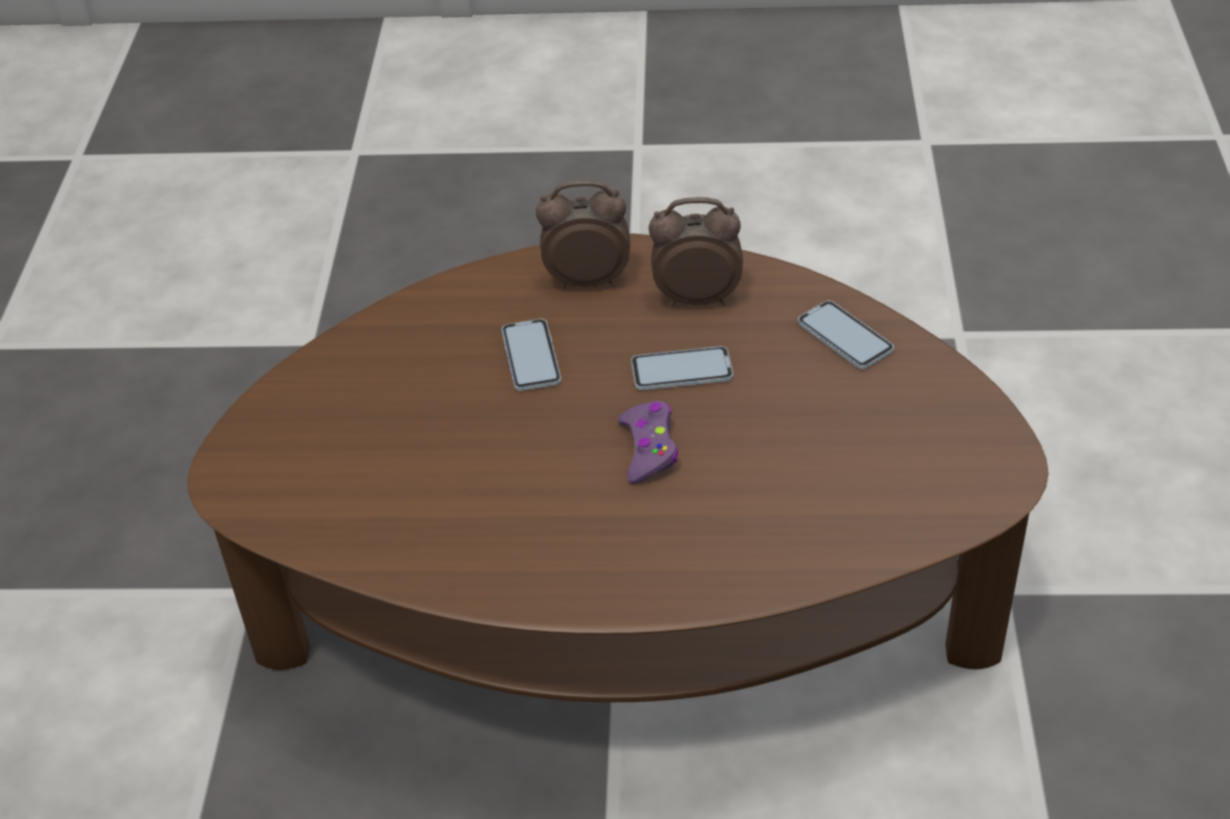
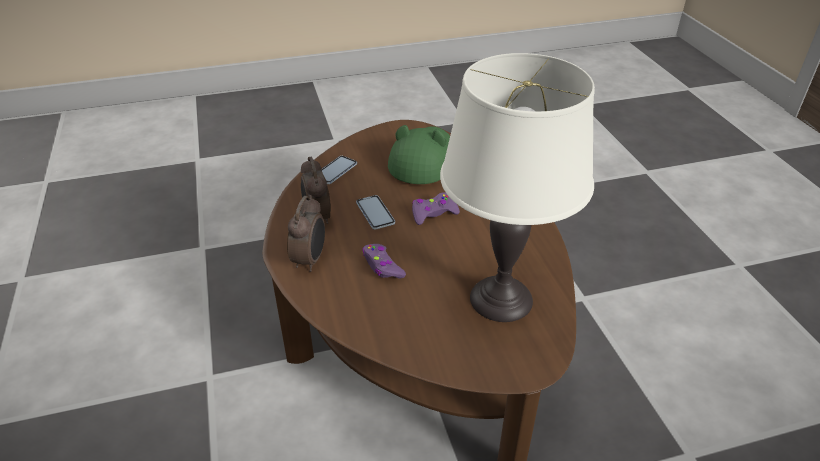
camera: 110 degrees left, 5 degrees down
phone [502,319,561,391] -> purple game controller [362,244,406,278]
alarm clock [536,180,630,289] -> alarm clock turned 150 degrees counterclockwise [287,195,325,272]
none -> green hat [388,125,450,184]
none -> white table lamp [440,53,595,322]

